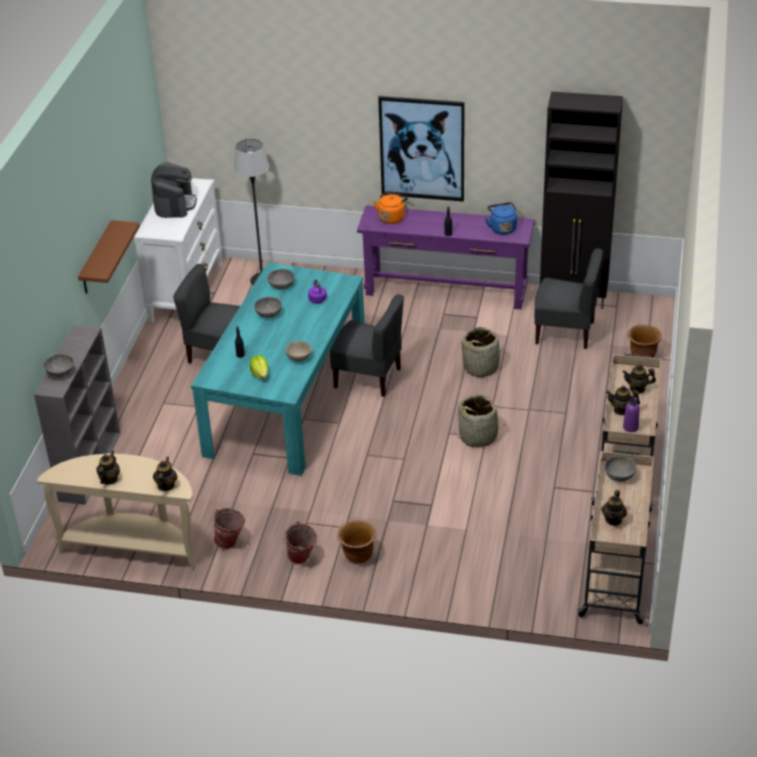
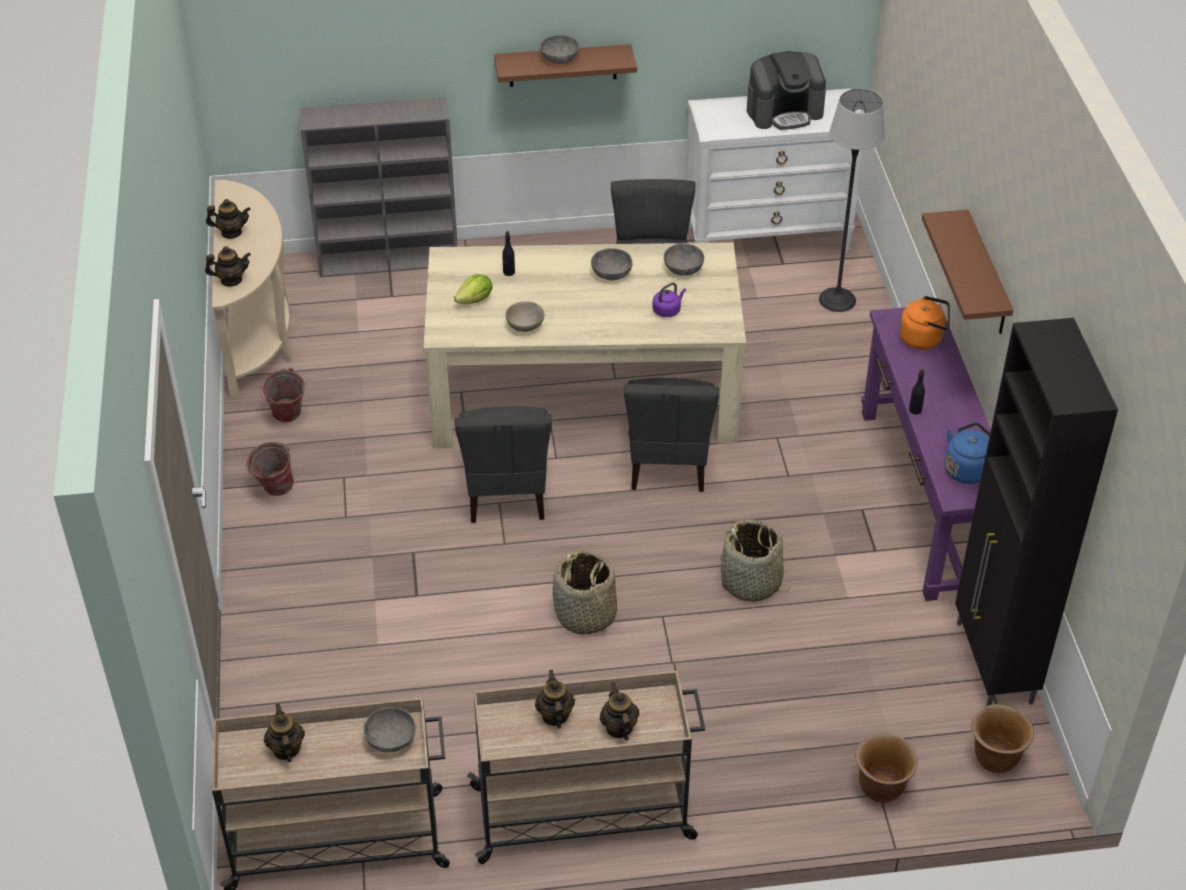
camera: 70 degrees right, 5 degrees up
grey bowl [44,354,74,377] -> grey bowl moved to [540,35,579,64]
turquoise dining table [191,262,364,476] -> beige dining table [423,242,746,448]
brown planter [337,520,376,563] -> brown planter moved to [971,704,1034,773]
picture [378,96,465,202] -> brown shelf [922,210,1013,334]
grey chair [534,248,603,349] -> grey chair moved to [454,406,552,523]
teapot [601,490,627,526] -> teapot turned 75 degrees clockwise [264,703,305,762]
purple bottle [623,398,640,432] -> none

